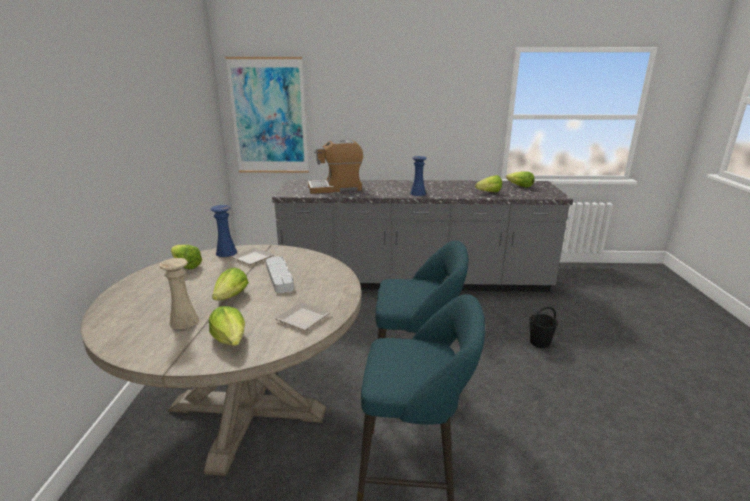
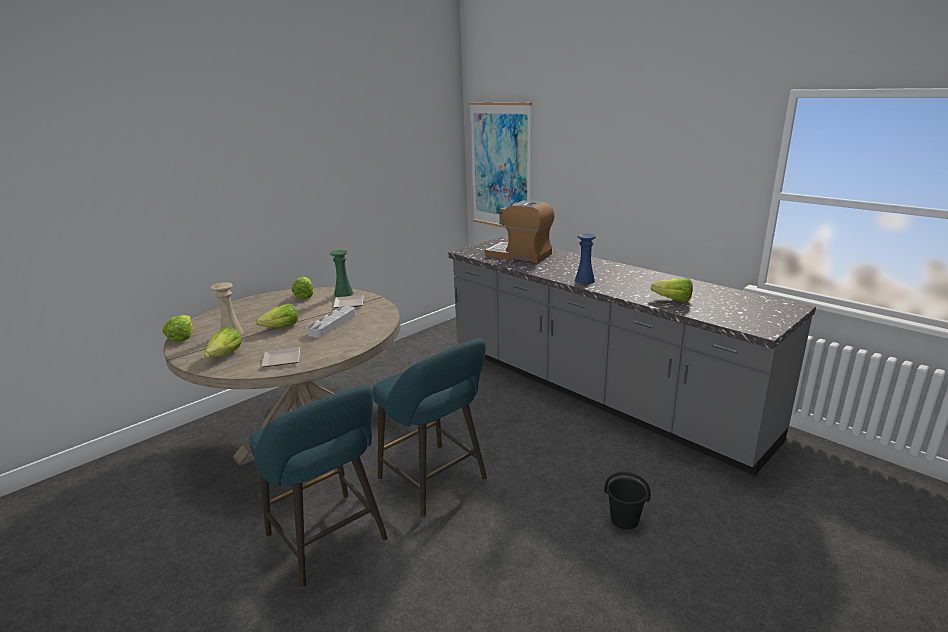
camera: 45 degrees right, 0 degrees up
blue vase [211,205,237,257] -> green vase [330,250,353,297]
lettuce [506,171,534,188] -> lettuce moved to [163,315,193,342]

